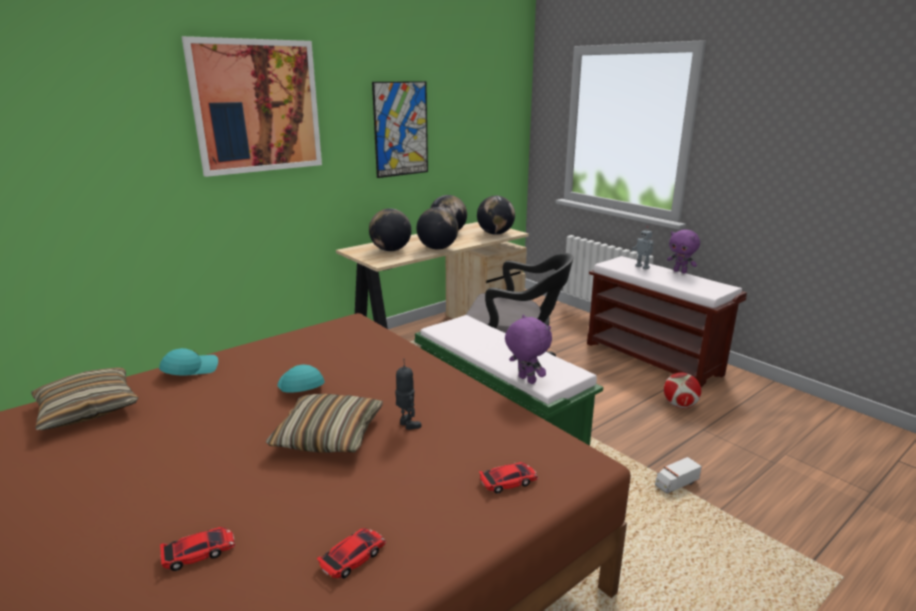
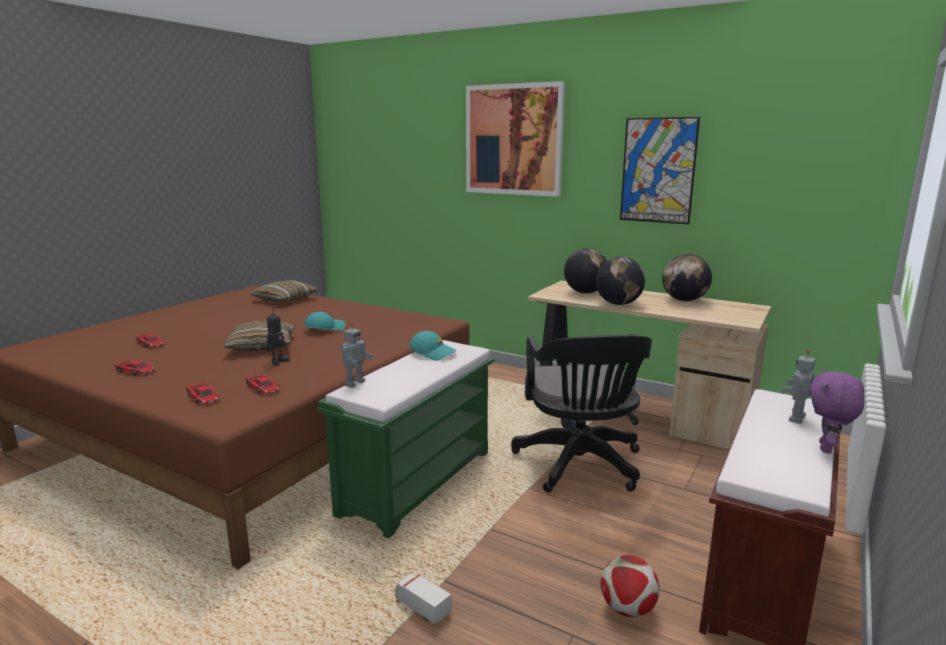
camera: 70 degrees right, 5 degrees down
turquoise cap [159,348,218,376] -> turquoise cap moved to [409,331,456,361]
globe [477,196,515,235] -> none
purple plush toy [505,315,552,384] -> toy robot [340,323,373,388]
none -> toy car [245,373,281,394]

